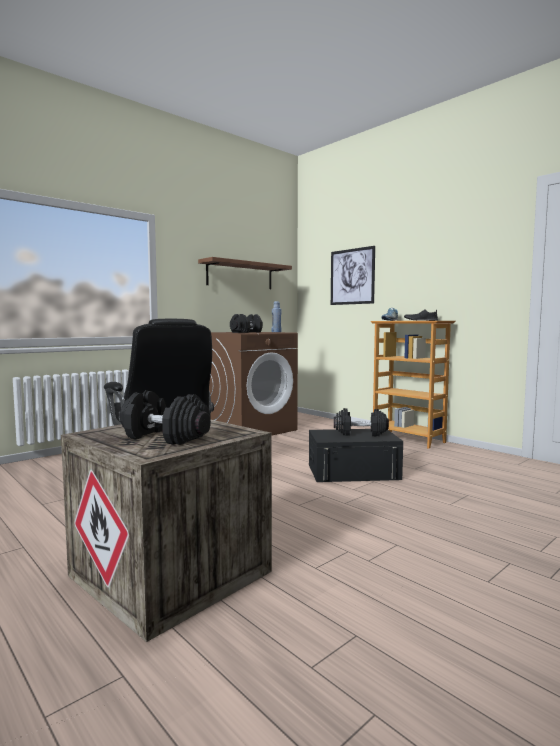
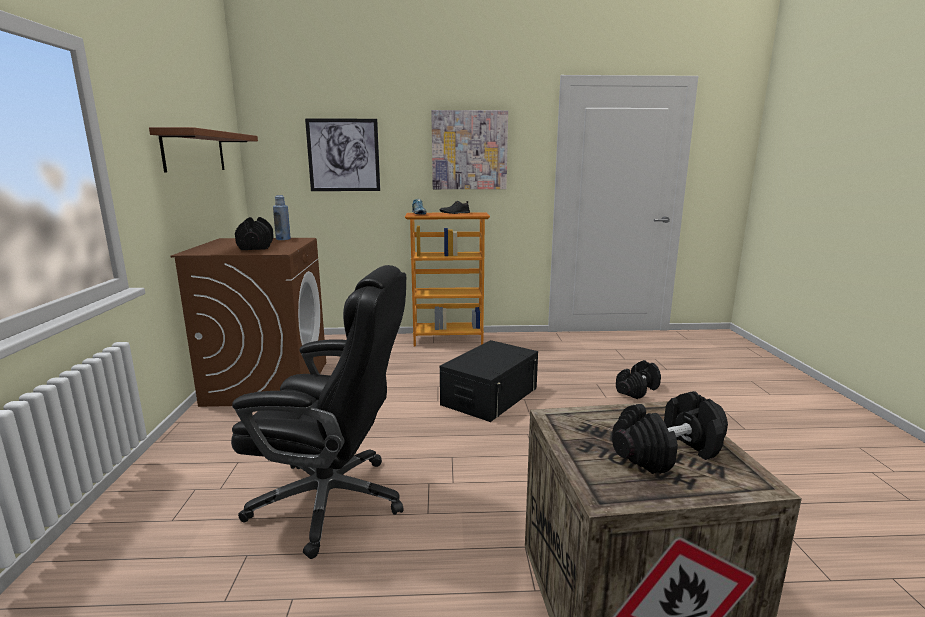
camera: 50 degrees left, 10 degrees up
black dumbbell [334,408,389,436] -> black dumbbell moved to [616,360,661,399]
none -> picture [431,110,508,189]

